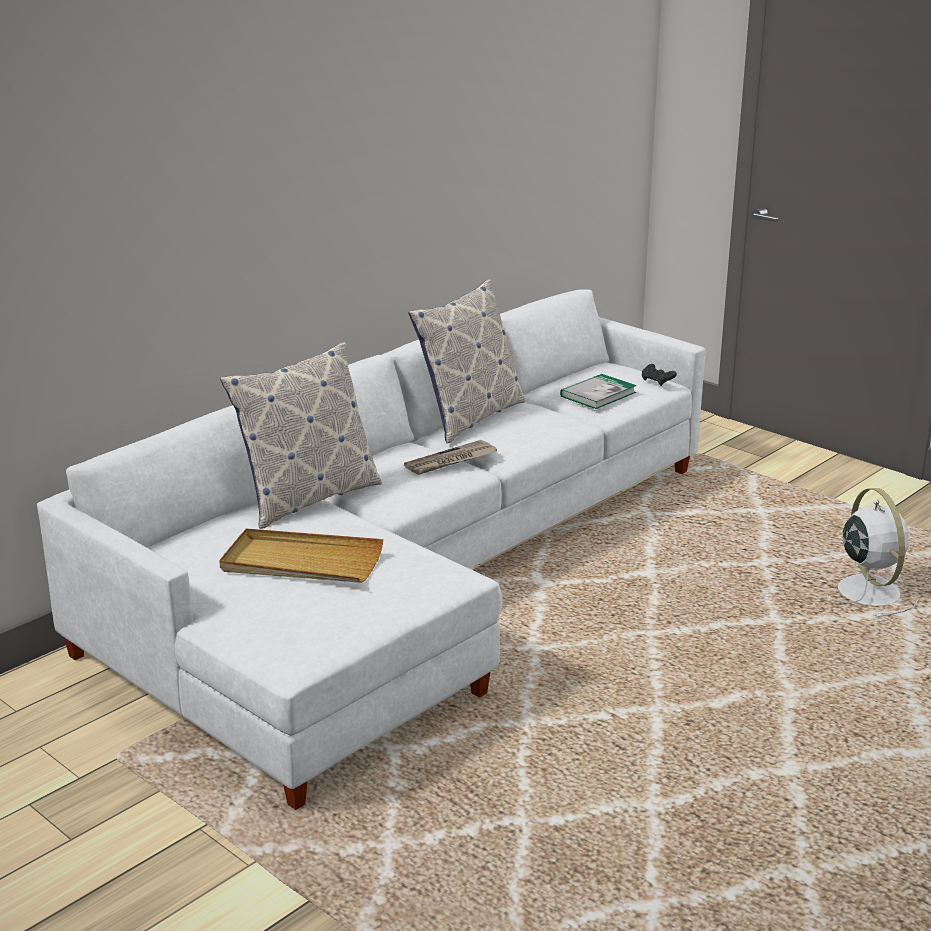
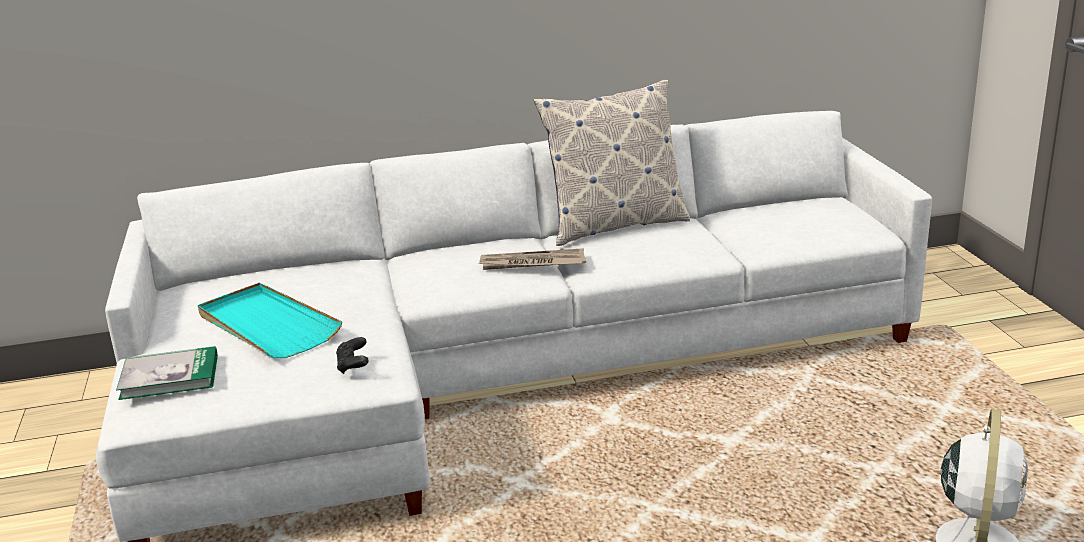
camera: 35 degrees right, 0 degrees up
beige tray [219,528,383,583] -> turquoise tray [198,282,342,358]
pillow [220,342,382,529] -> none
book [560,374,637,409] -> book moved to [116,346,218,400]
black game controller [642,364,677,386] -> black game controller moved to [336,337,369,374]

